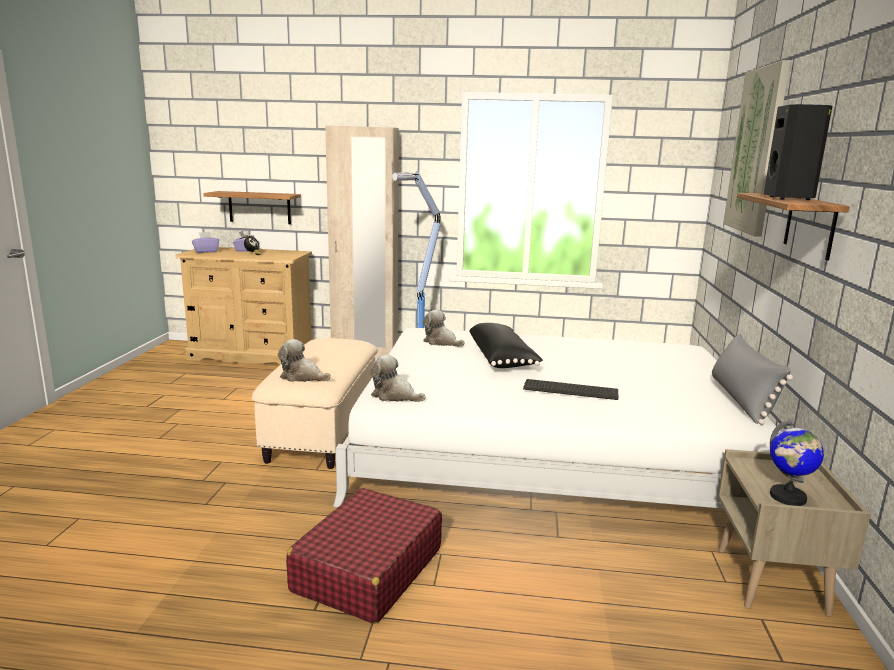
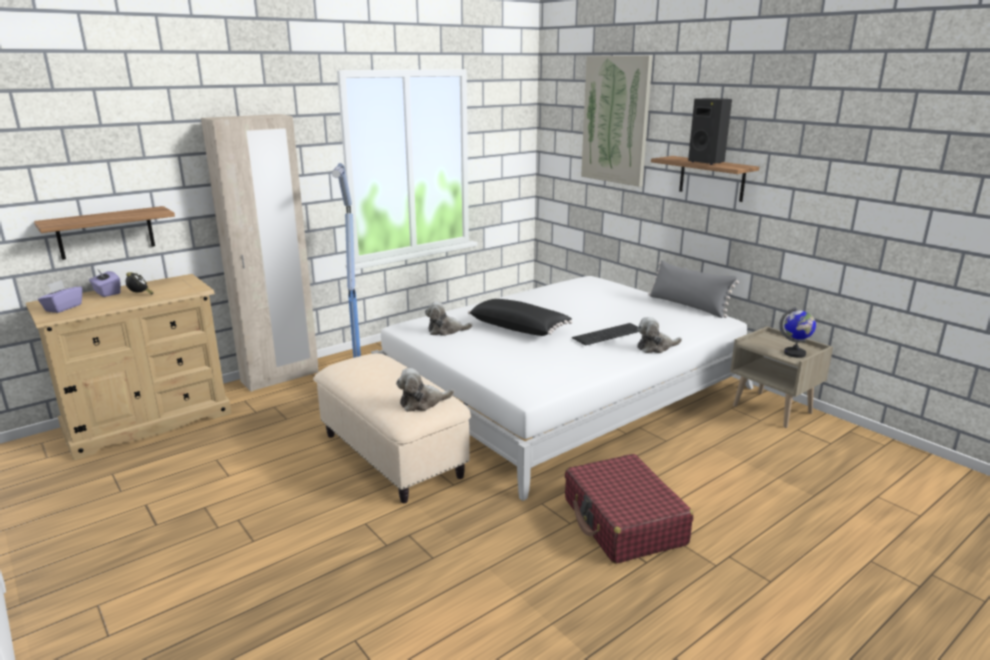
camera: 45 degrees left, 5 degrees up
plush toy [370,355,426,402] -> plush toy moved to [637,317,682,353]

